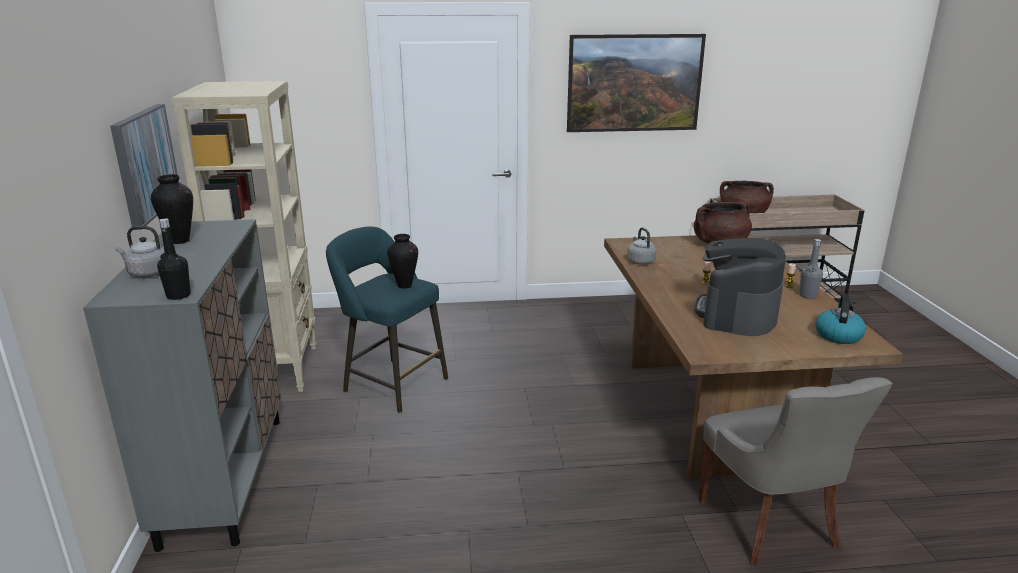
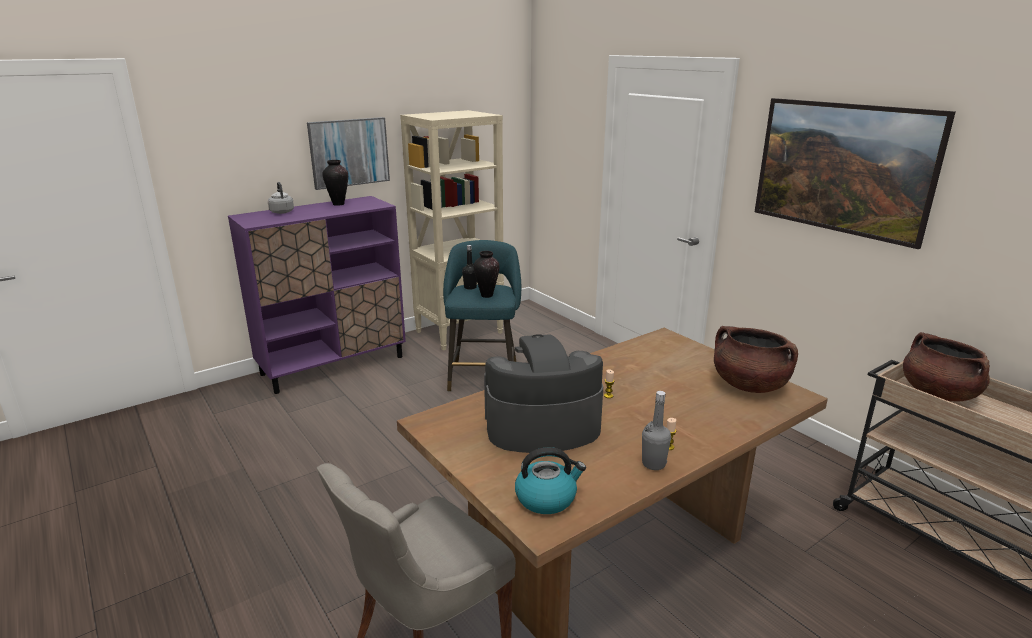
camera: 60 degrees right, 0 degrees up
grey cabinet [83,219,282,552] -> purple cabinet [228,196,406,394]
black bottle [157,218,191,300] -> black bottle moved to [462,245,477,290]
grey kettle [627,227,656,265] -> none

